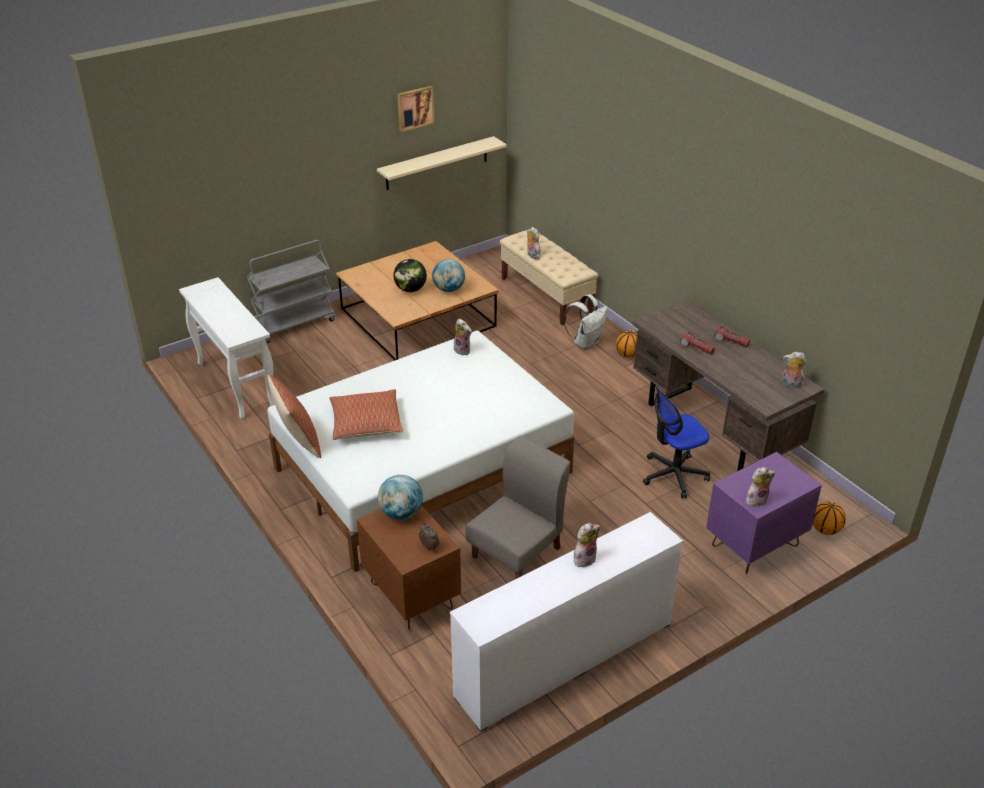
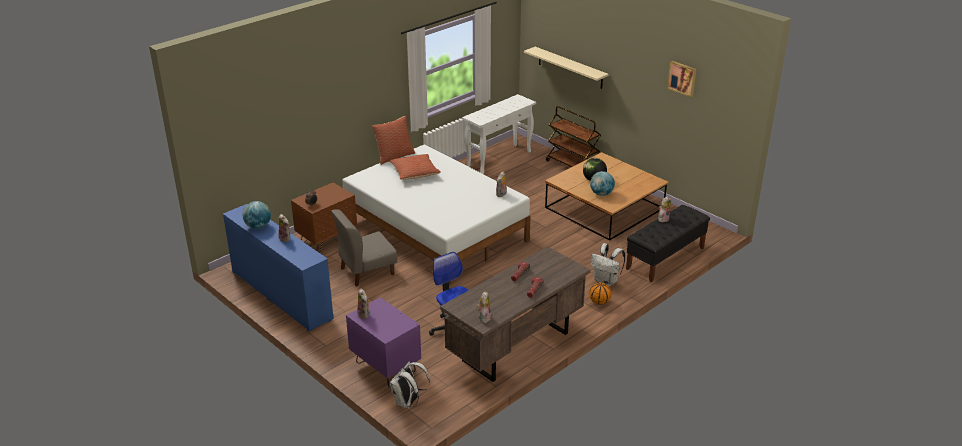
camera: 80 degrees right, 5 degrees down
grey cart [247,240,335,343] -> brown cart [546,106,601,167]
beige shelf [377,136,507,190] -> beige shelf moved to [524,47,609,89]
globe [378,475,423,520] -> globe moved to [243,201,271,229]
white dresser [450,512,683,732] -> blue dresser [223,204,333,332]
grey chair [465,436,570,579] -> grey chair turned 120 degrees clockwise [331,209,398,287]
beige bench [500,230,599,326] -> black bench [626,205,710,283]
basketball [813,502,846,535] -> white backpack [390,362,430,409]

